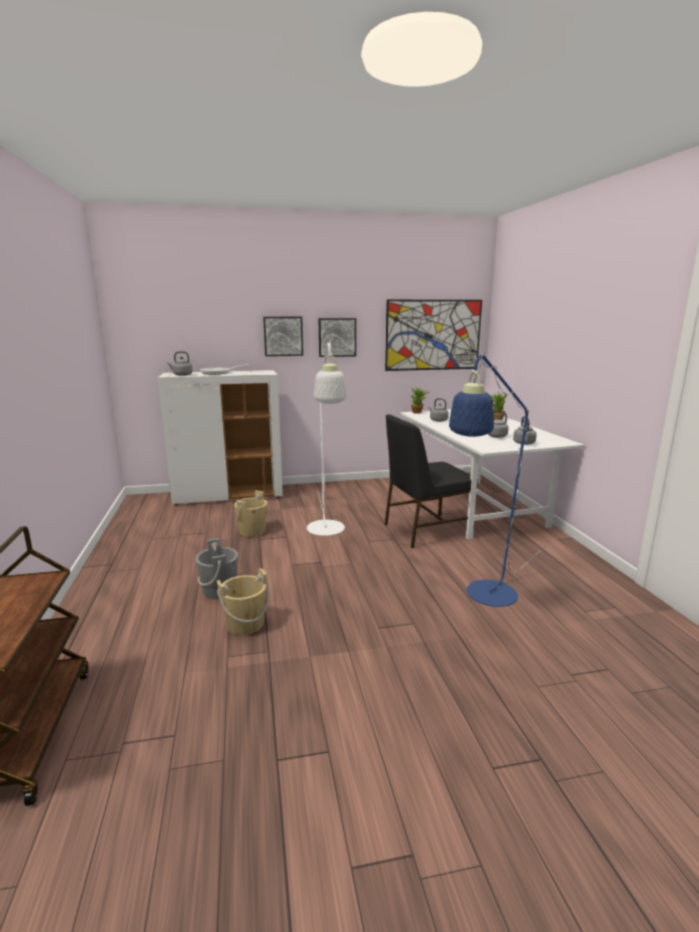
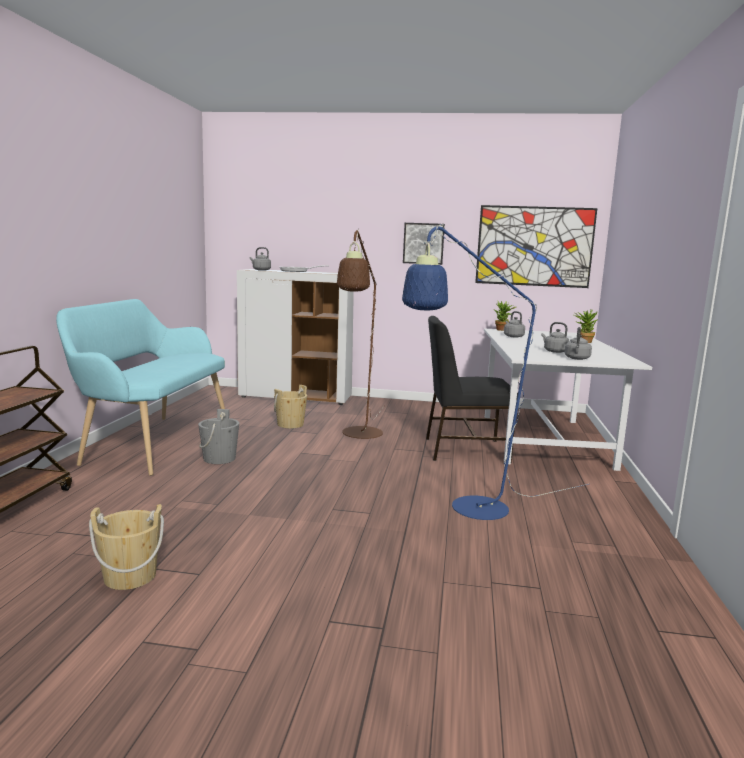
camera: 20 degrees right, 5 degrees down
beige bucket [217,568,268,635] -> beige bucket moved to [89,504,164,590]
picture [263,317,303,356] -> none
white floor lamp [307,340,347,536] -> brown floor lamp [337,229,385,439]
none -> turquoise bench [56,299,225,476]

